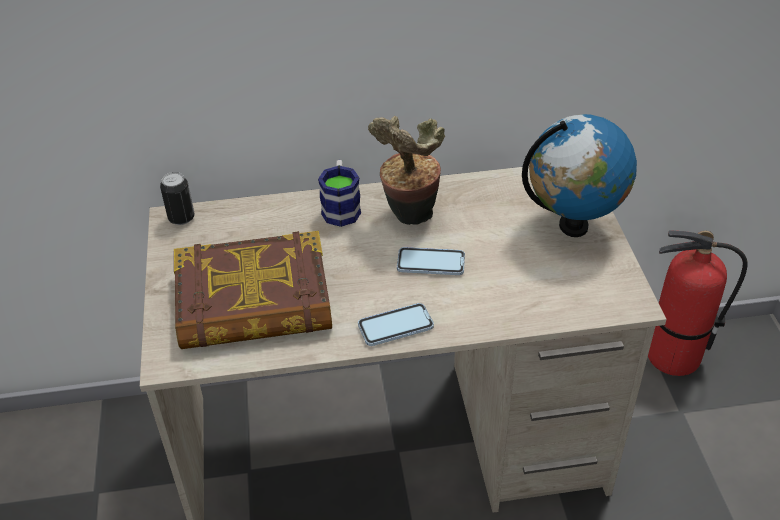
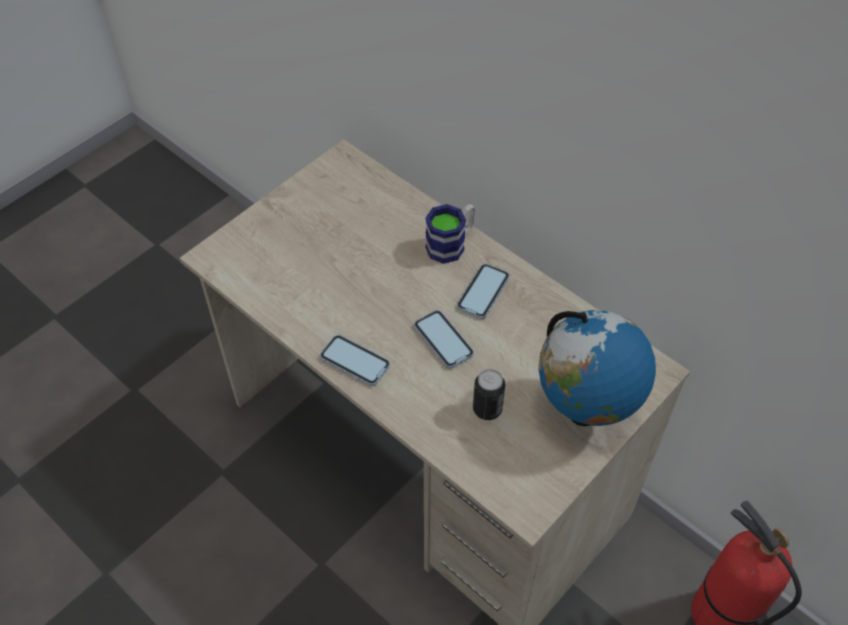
camera: 50 degrees right, 10 degrees up
can [160,172,195,225] -> can moved to [473,369,505,420]
book [174,231,332,349] -> none
potted plant [368,116,445,225] -> phone [457,264,510,319]

